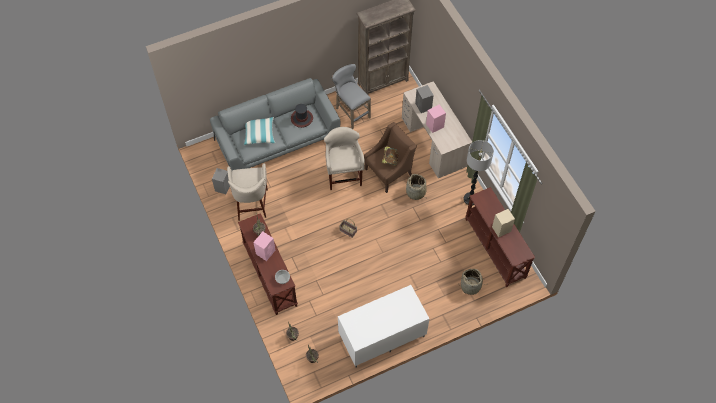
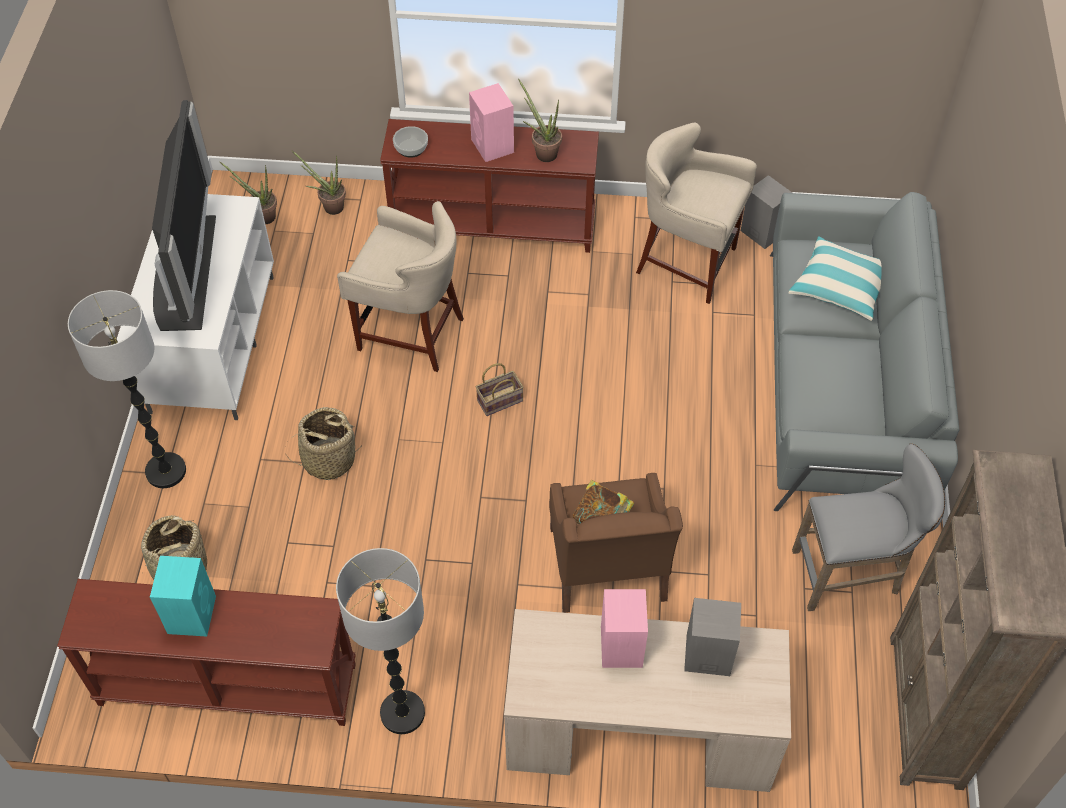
camera: 120 degrees right, 5 degrees down
hat [291,104,313,128] -> none
beige stool [324,127,365,190] -> beige stool moved to [337,201,464,372]
basket [406,174,426,200] -> basket moved to [285,407,362,480]
beige speaker [492,209,515,237] -> turquoise speaker [150,556,216,637]
none -> floor lamp [68,290,186,488]
none -> television [152,100,216,331]

